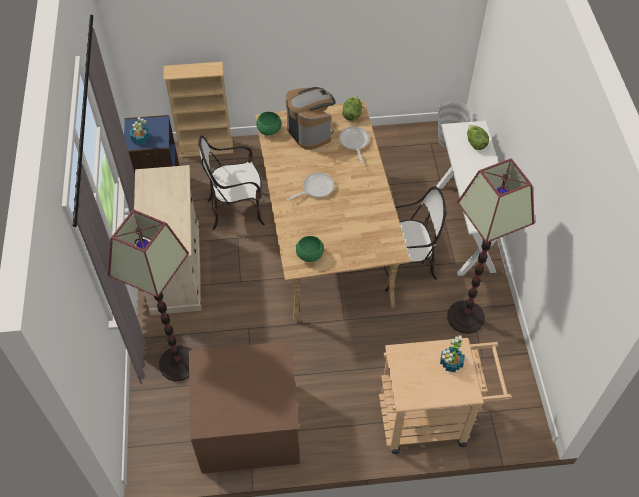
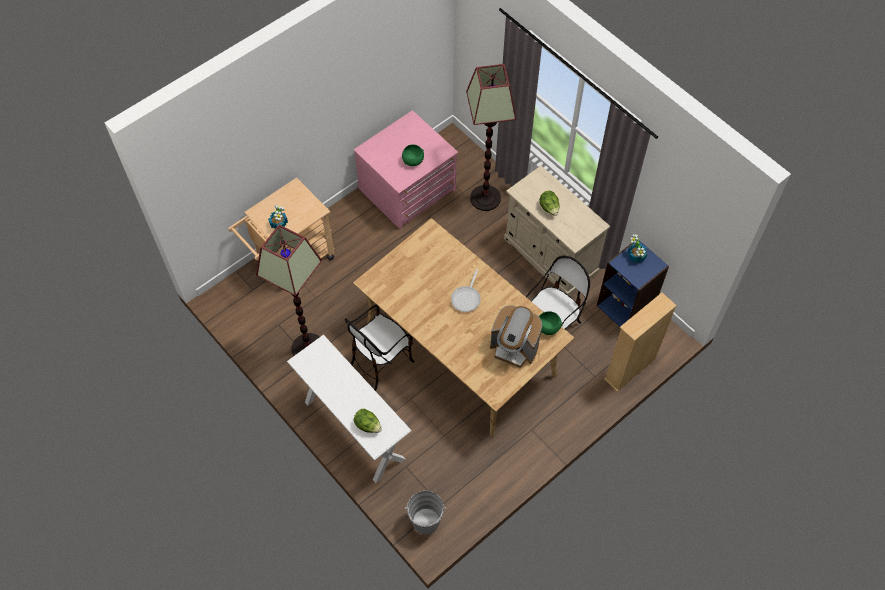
camera: 145 degrees right, 5 degrees up
brown dresser [189,341,300,473] -> pink dresser [354,110,458,230]
green bowl [296,236,324,262] -> green bowl moved to [402,144,424,166]
frying pan [339,127,369,163] -> none
lettuce [342,96,362,121] -> lettuce moved to [540,191,560,216]

